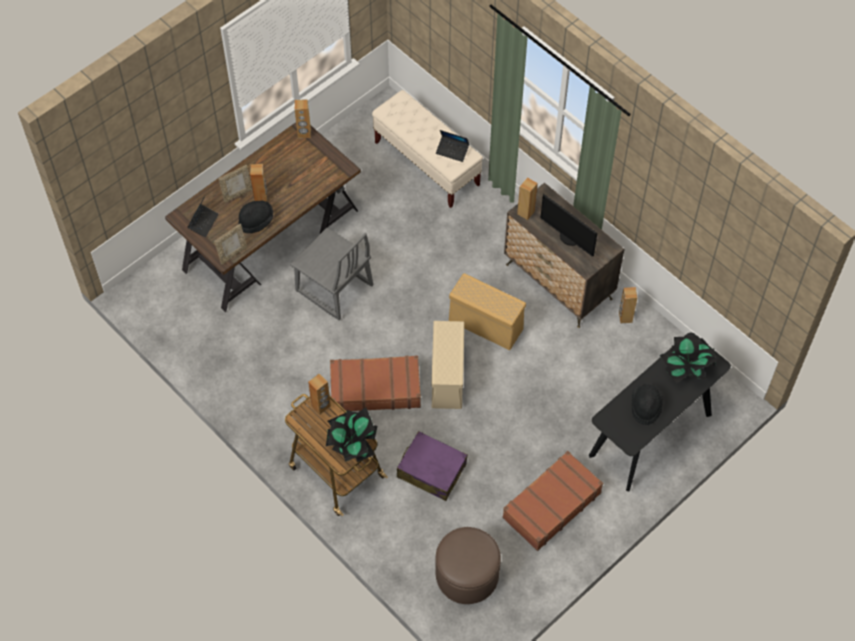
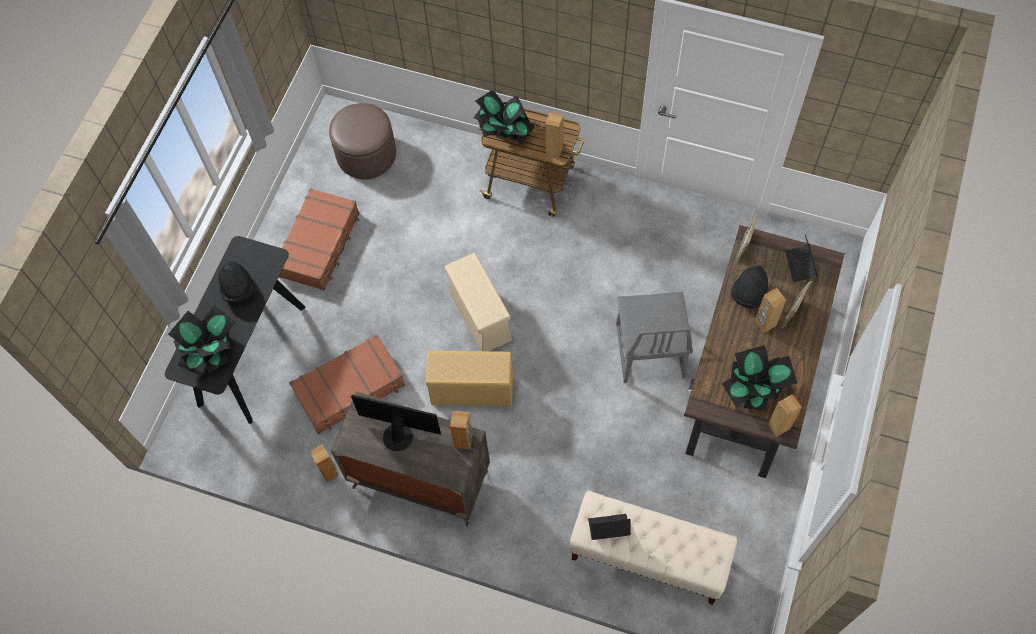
camera: 155 degrees right, 5 degrees up
grey chair [290,228,373,320] -> grey chair turned 105 degrees counterclockwise [616,292,693,383]
brown suitcase [330,355,421,411] -> brown suitcase moved to [289,334,405,434]
purple suitcase [397,431,468,501] -> none
none -> potted plant [722,345,797,411]

